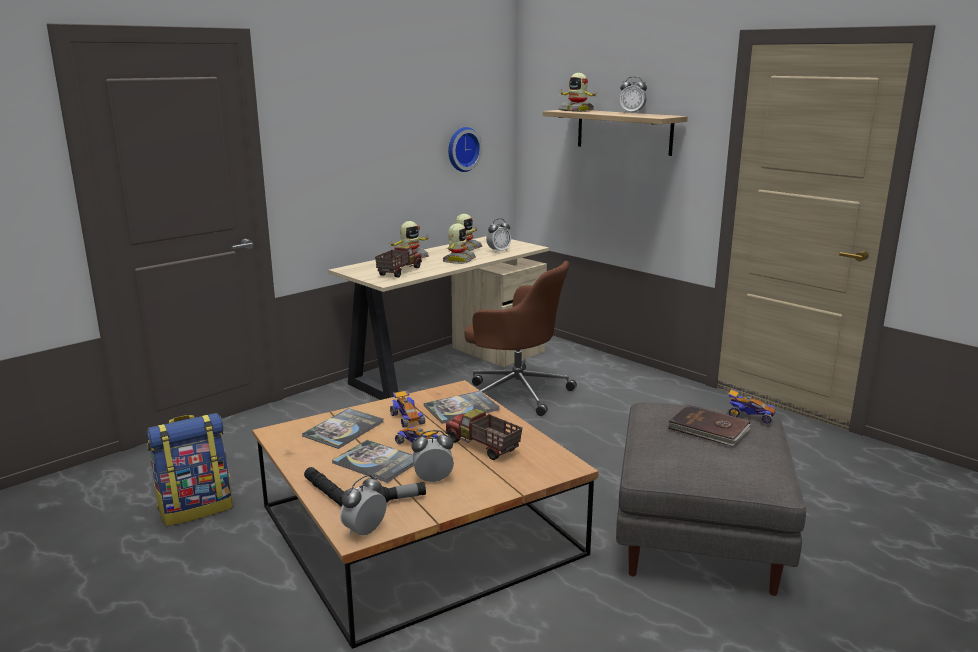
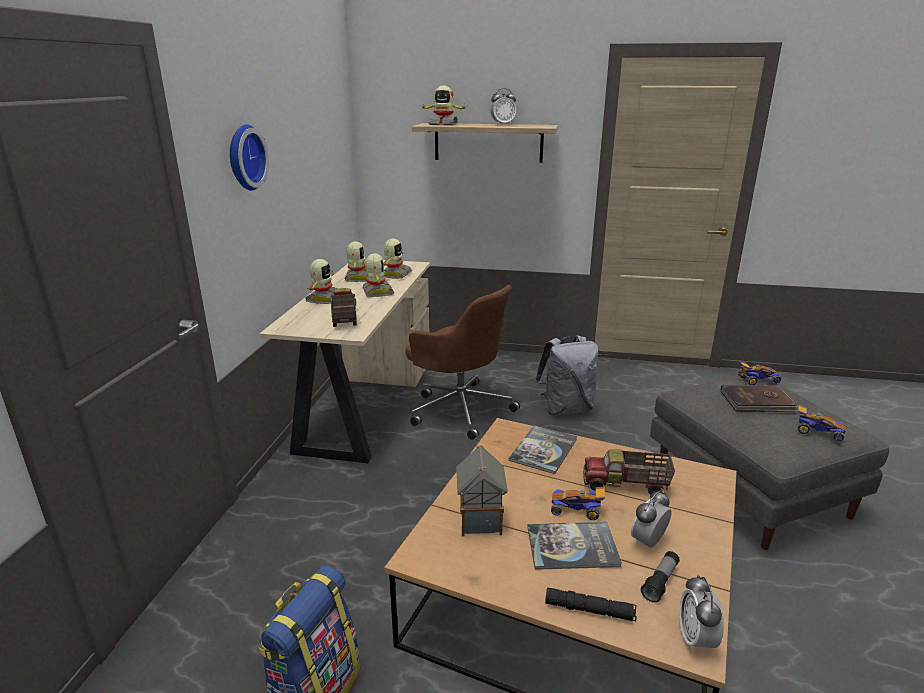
camera: 35 degrees left, 5 degrees up
book [302,408,384,449] -> toy house [456,445,508,536]
toy car [390,390,425,428] -> toy car moved to [798,404,846,441]
wall clock [448,127,483,172] -> wall clock moved to [230,124,269,191]
brown office chair [464,261,577,416] -> brown office chair turned 45 degrees clockwise [406,285,520,440]
alarm clock [486,218,511,253] -> toy robot [383,238,412,279]
none -> grey backpack [535,335,599,415]

